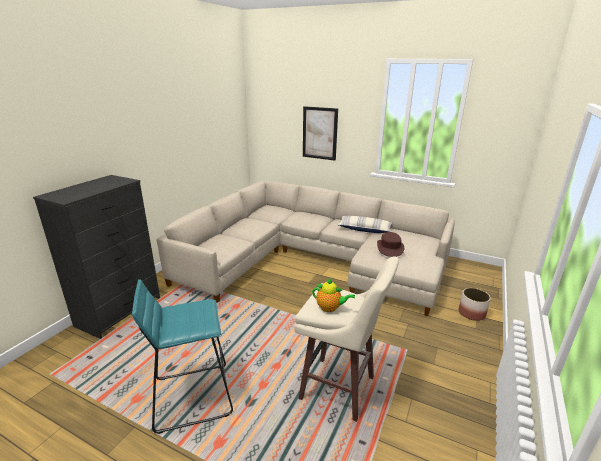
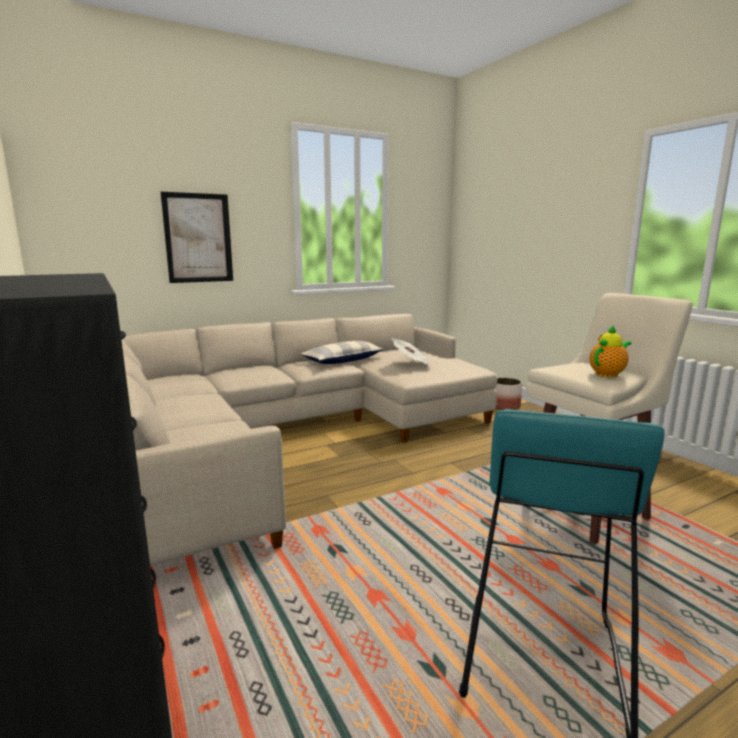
camera: 55 degrees left, 10 degrees down
brown hat [377,232,404,257] -> newspaper [391,338,431,365]

